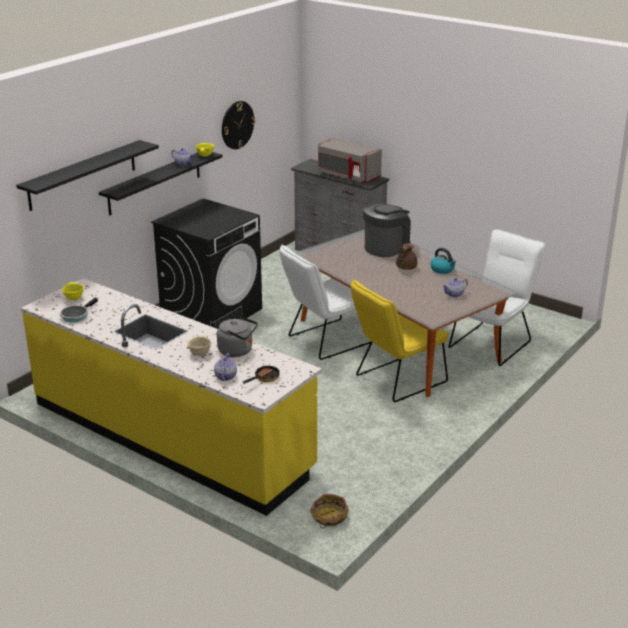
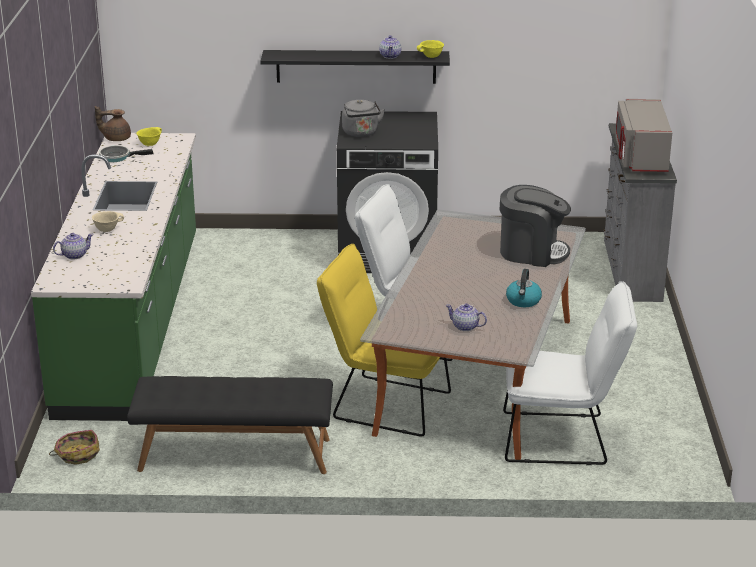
camera: 55 degrees right, 0 degrees up
black shelf [16,140,159,211] -> none
yellow counter [21,278,322,516] -> green counter [31,133,196,421]
grey kettle [217,316,258,357] -> grey kettle moved to [342,100,385,137]
wall clock [222,101,255,149] -> none
frying pan [243,364,280,384] -> none
brown teapot [396,243,417,270] -> brown teapot moved to [95,106,131,141]
none -> black bench [127,376,333,474]

